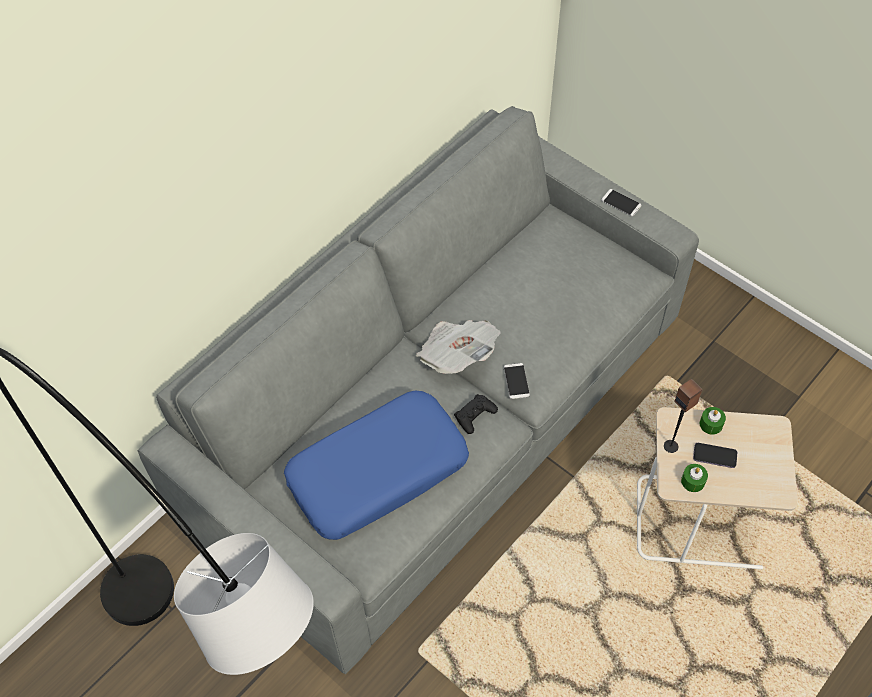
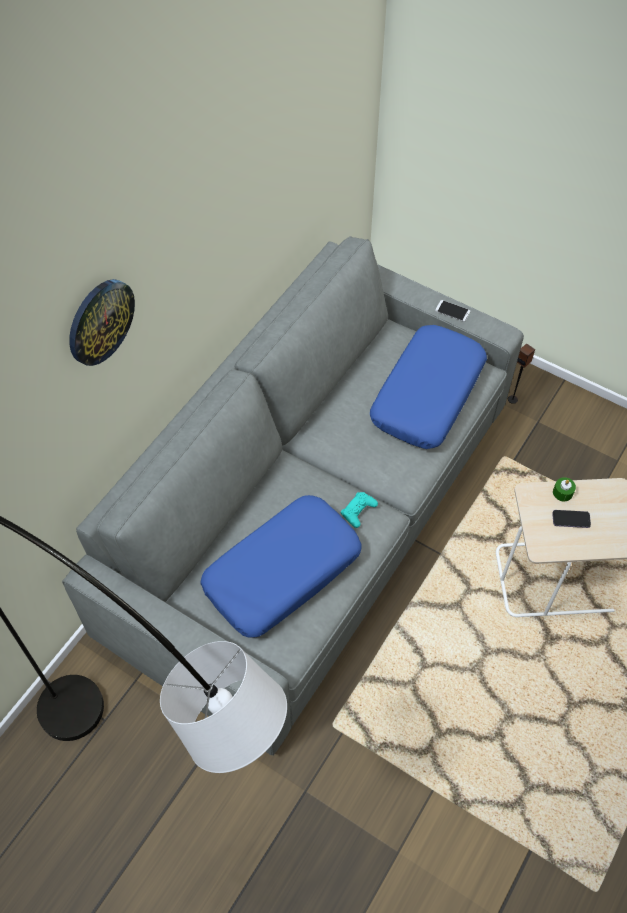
camera: 10 degrees left, 0 degrees up
newspaper [415,320,501,374] -> none
black game controller [454,394,498,434] -> turquoise game controller [341,492,378,528]
phone [504,363,530,399] -> none
speaker [664,379,703,453] -> speaker moved to [508,344,535,404]
green candle [681,464,708,492] -> none
none -> wall clock [69,279,135,366]
none -> blue pillow [370,325,487,449]

